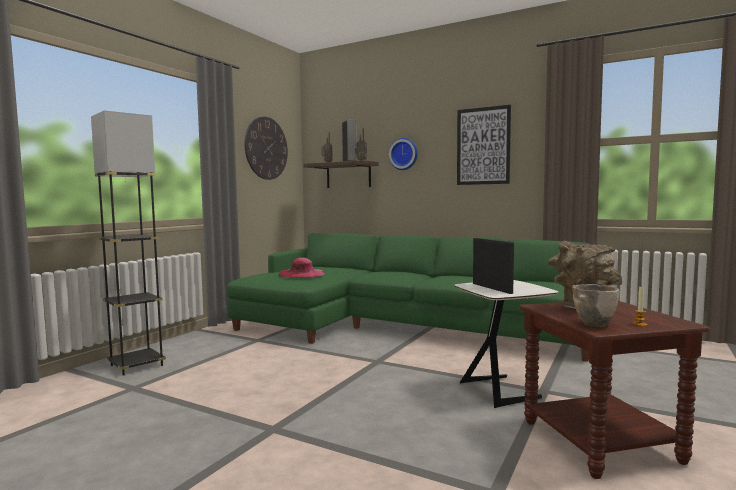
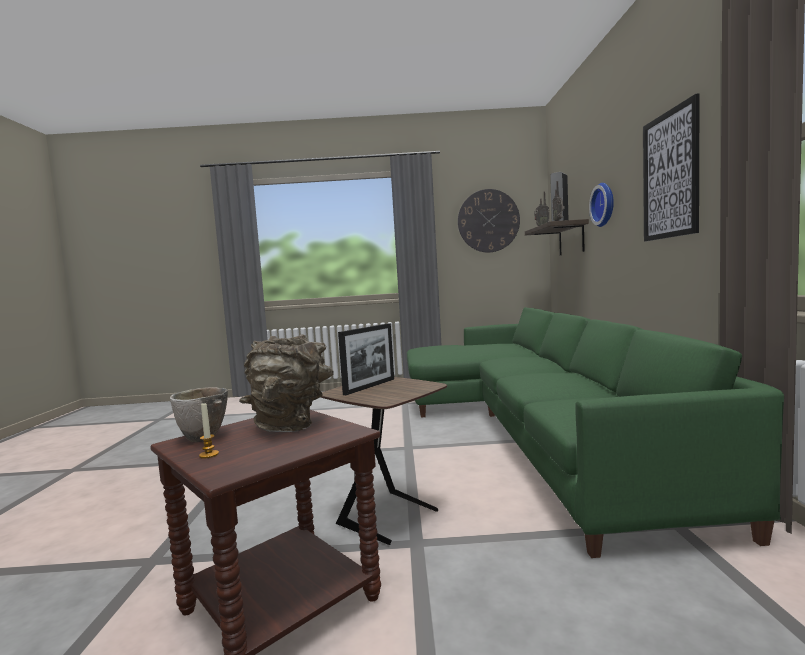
camera: 60 degrees right, 0 degrees up
grey floor lamp [91,111,166,376] -> none
pink hat [278,258,325,278] -> none
white side table [454,280,559,408] -> brown side table [321,377,447,545]

